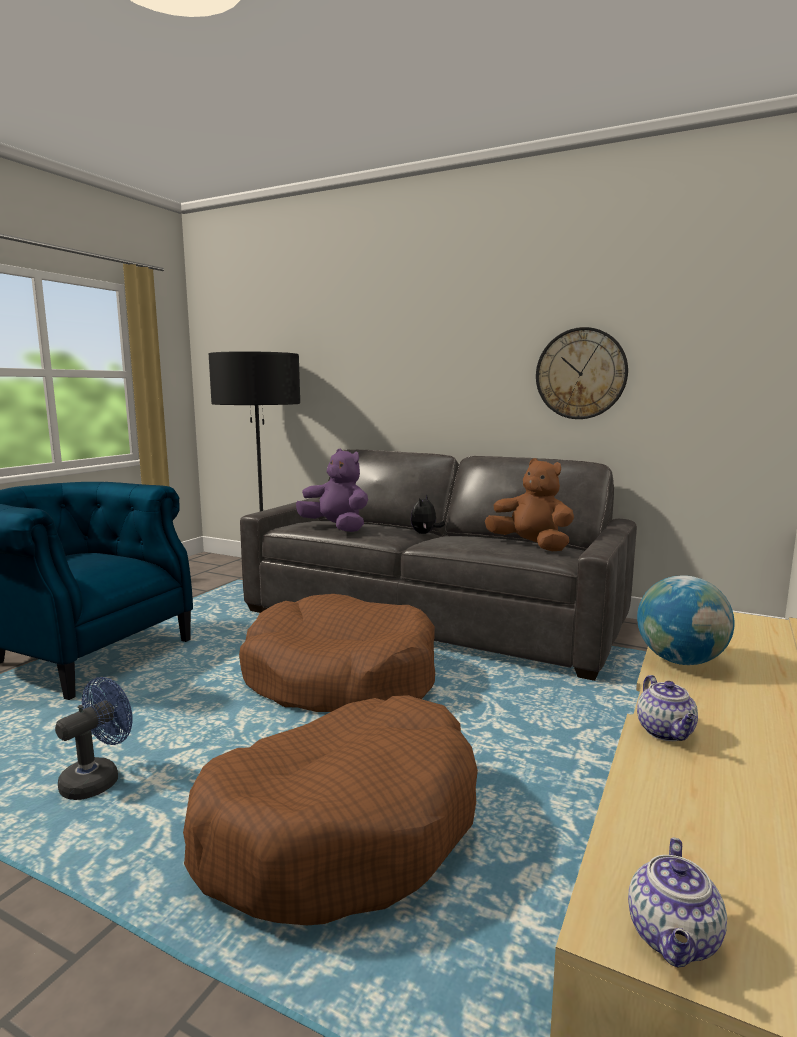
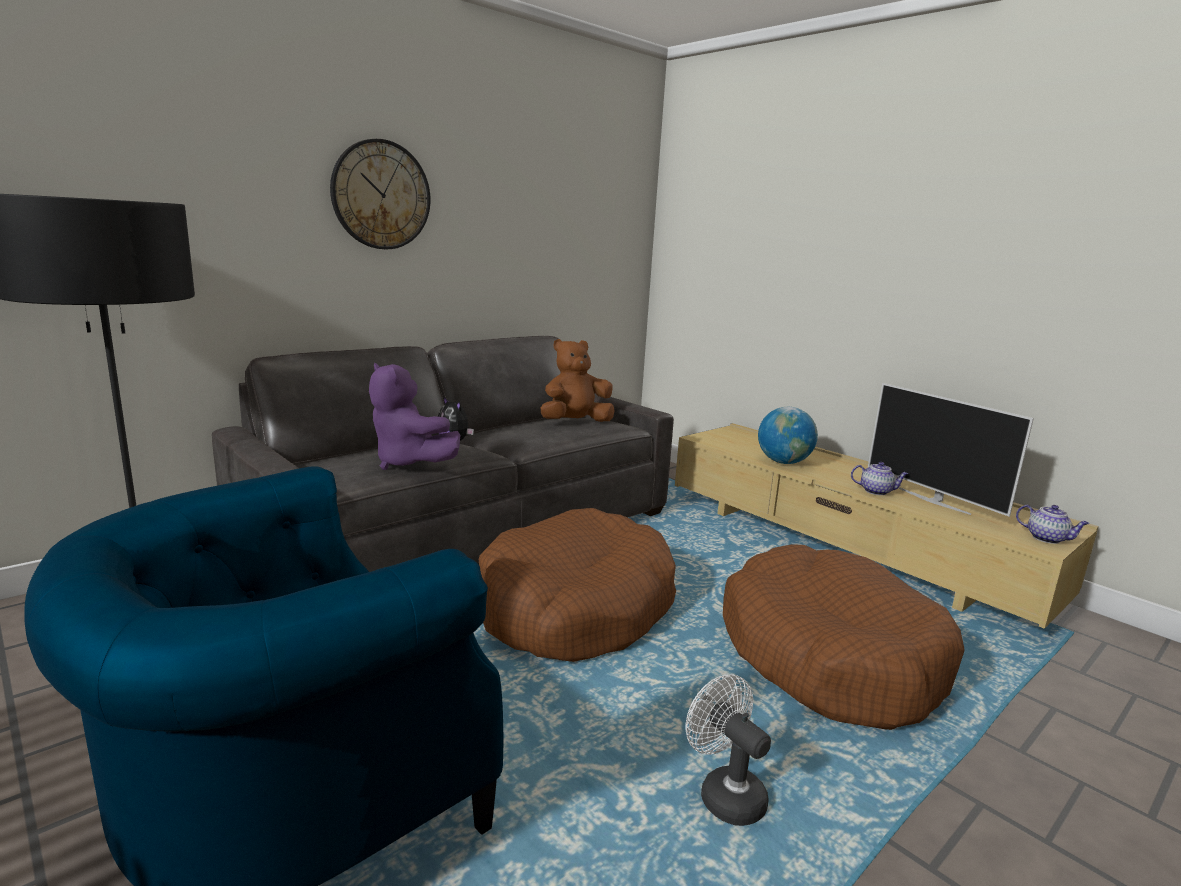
camera: 70 degrees left, 5 degrees up
blue fan [55,677,133,800] -> white fan [685,674,771,826]
purple plush toy [296,449,368,532] -> purple plush toy turned 105 degrees counterclockwise [369,363,461,470]
wall clock [536,327,628,419] -> wall clock moved to [330,139,430,249]
none -> television [868,383,1034,517]

